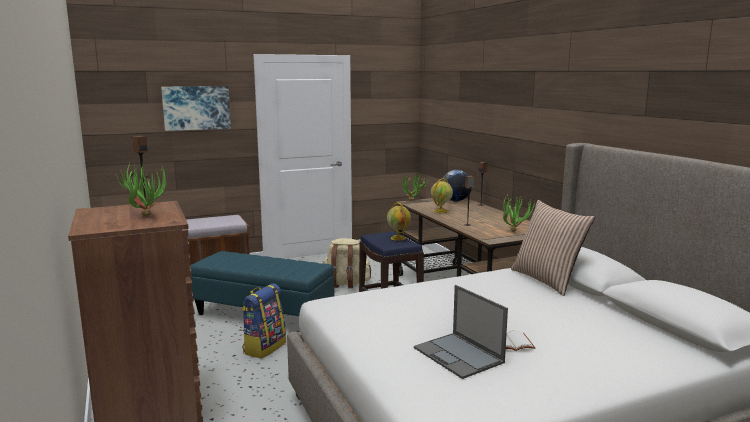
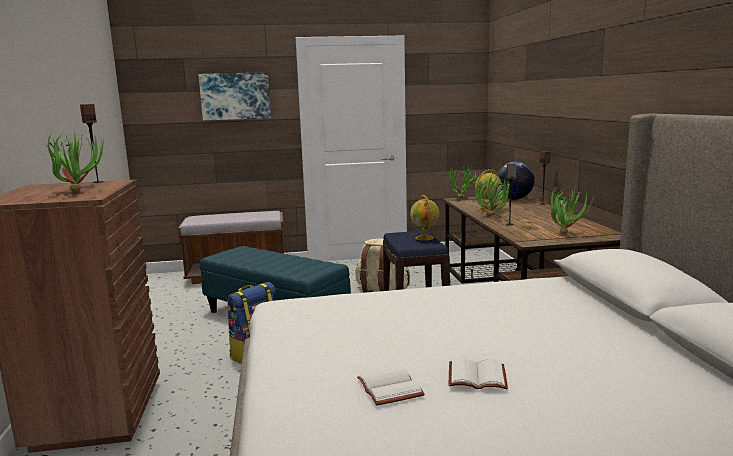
camera: 15 degrees right, 0 degrees up
laptop [414,285,508,379] -> white book [357,367,425,406]
pillow [511,200,595,296] -> none
none -> potted plant [475,174,510,216]

